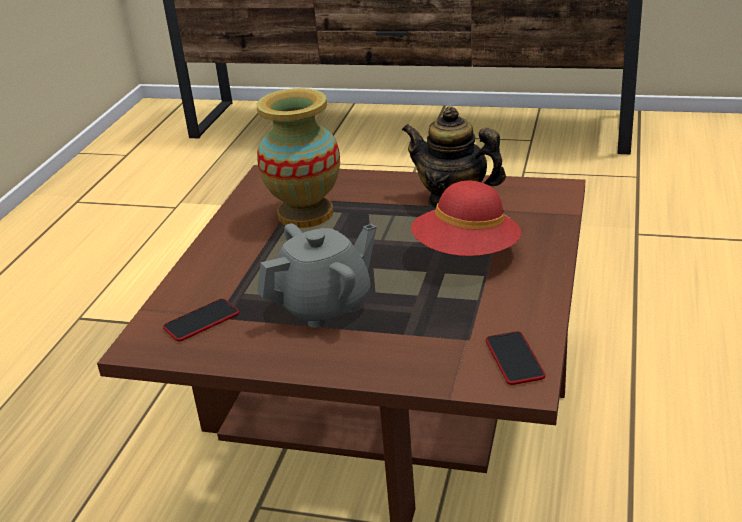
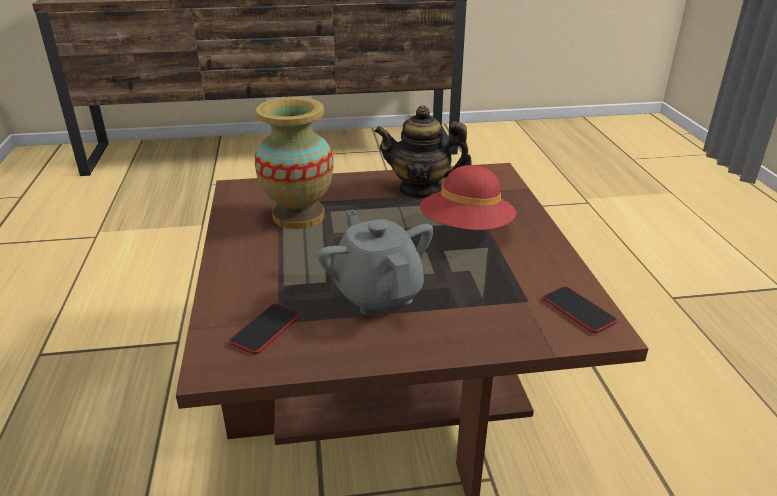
camera: 25 degrees left, 0 degrees up
grey teapot [257,224,376,328] -> grey teapot turned 60 degrees counterclockwise [317,210,434,315]

